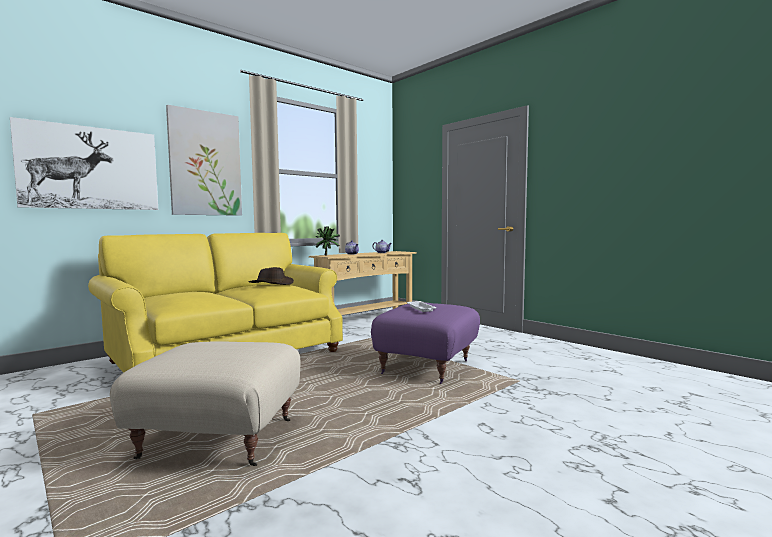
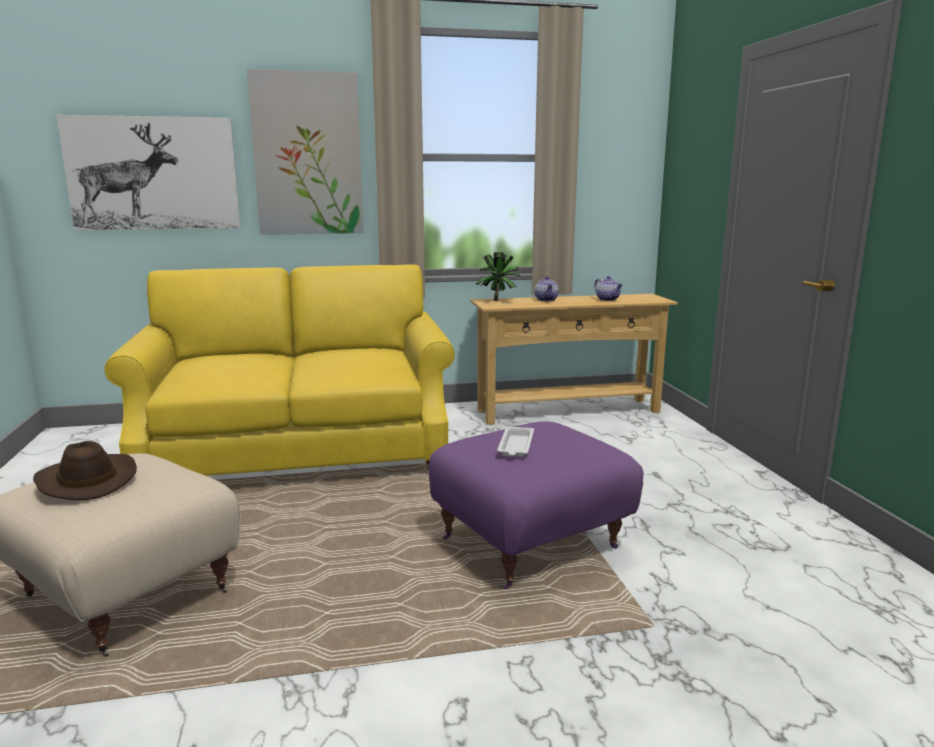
camera: 30 degrees right, 10 degrees up
brown hat [249,267,294,285] -> brown hat moved to [33,441,137,500]

